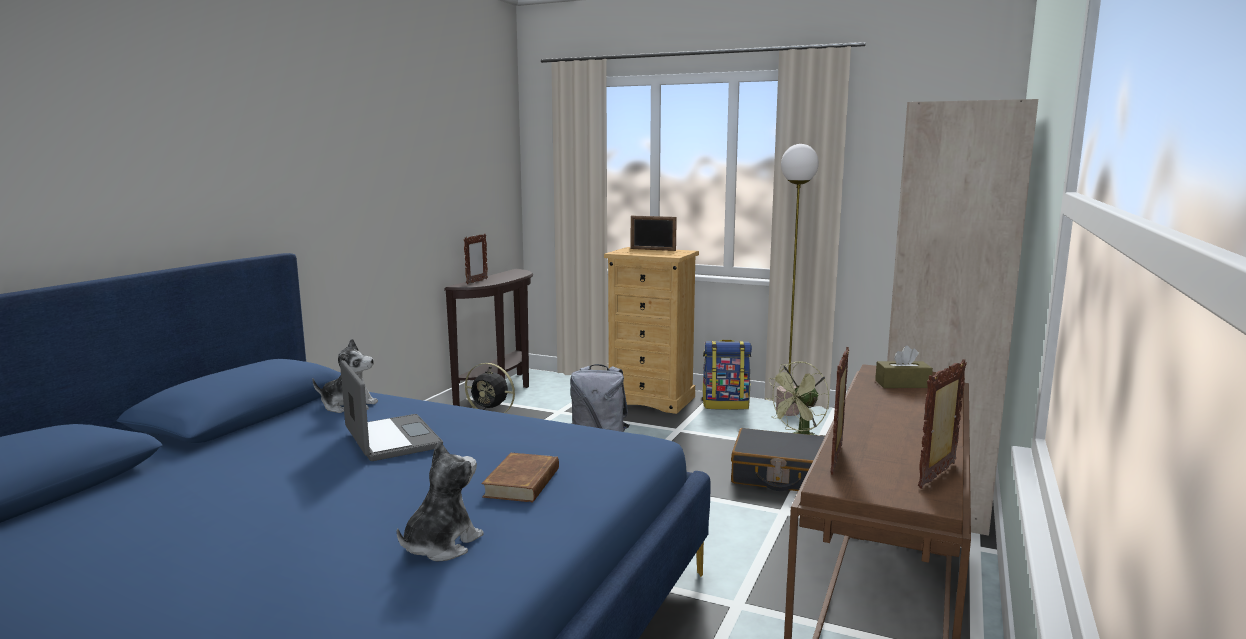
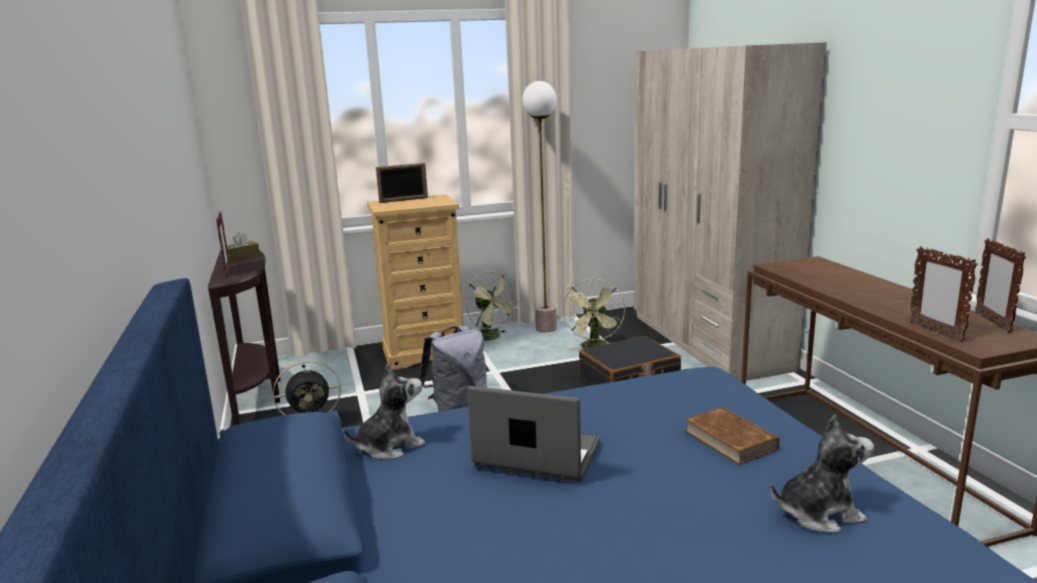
camera: 40 degrees left, 5 degrees up
plush toy [397,440,484,561] -> plush toy turned 90 degrees clockwise [770,414,874,533]
backpack [702,340,752,410] -> green fan [466,271,519,341]
brown tissue box [875,345,933,388] -> brown tissue box moved to [227,232,260,262]

